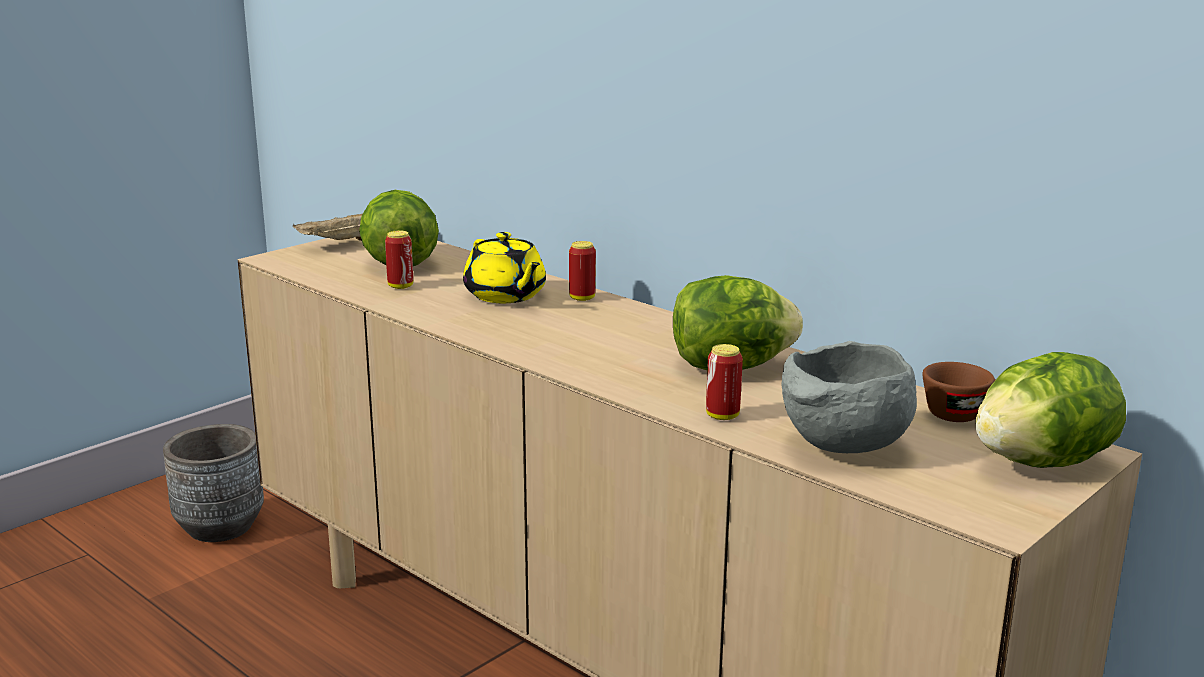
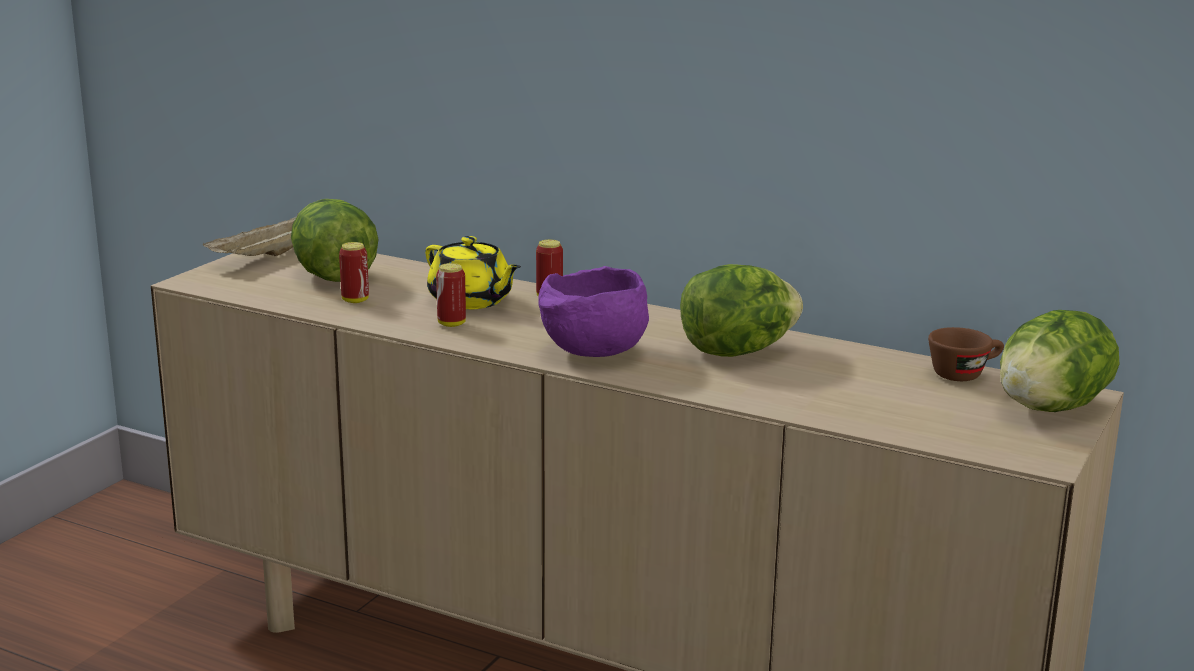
camera: 15 degrees left, 0 degrees up
grey planter [163,424,264,542] -> none
can [706,344,743,420] -> can moved to [436,263,466,327]
grey bowl [781,341,917,453] -> none
none -> purple bowl [538,266,649,357]

